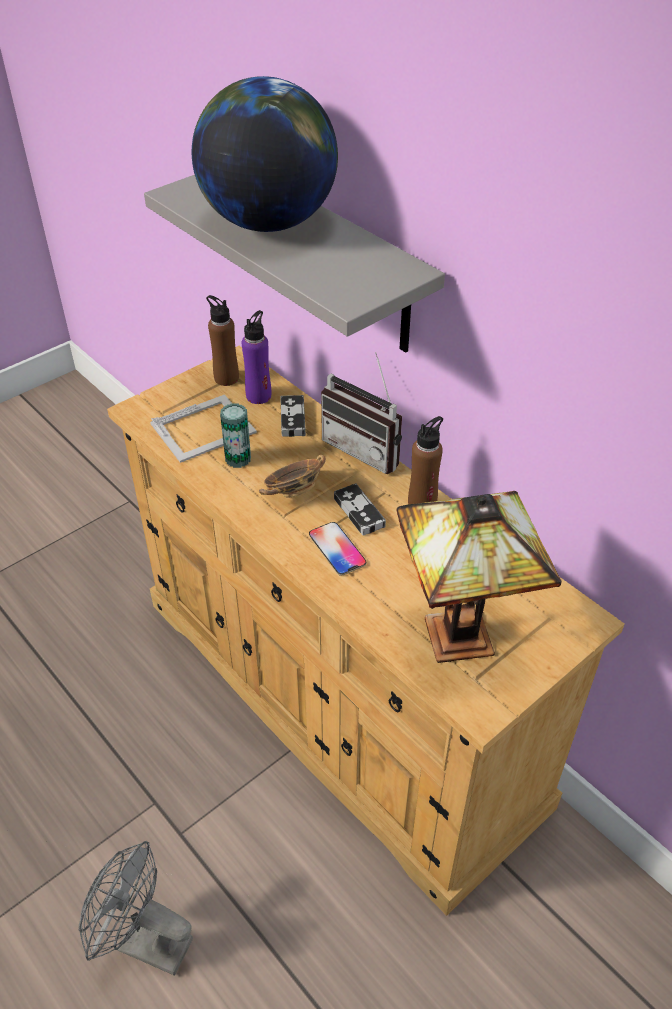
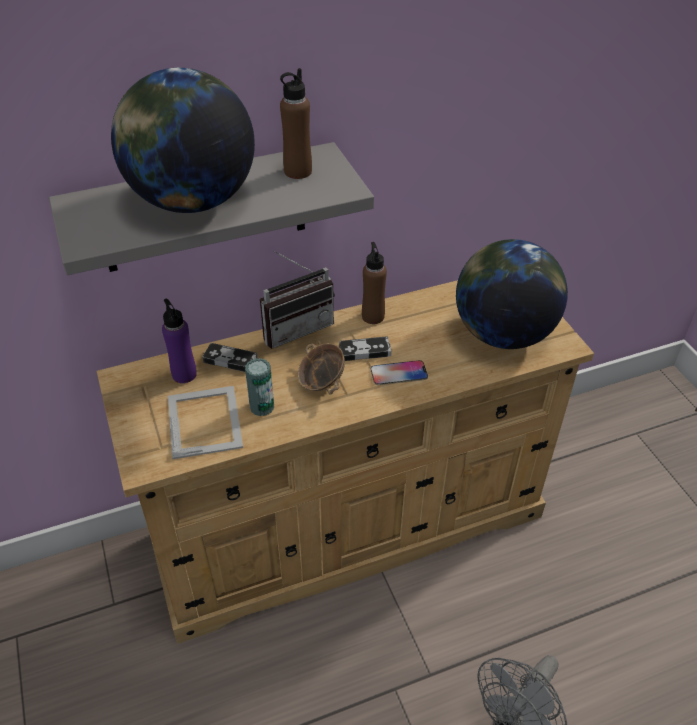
camera: 70 degrees left, 0 degrees up
brown bottle [206,295,239,386] -> brown bottle moved to [280,68,312,179]
table lamp [397,491,561,663] -> globe [456,239,568,349]

